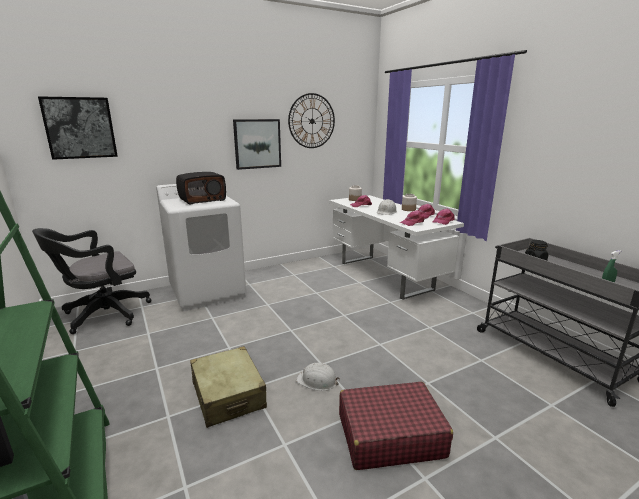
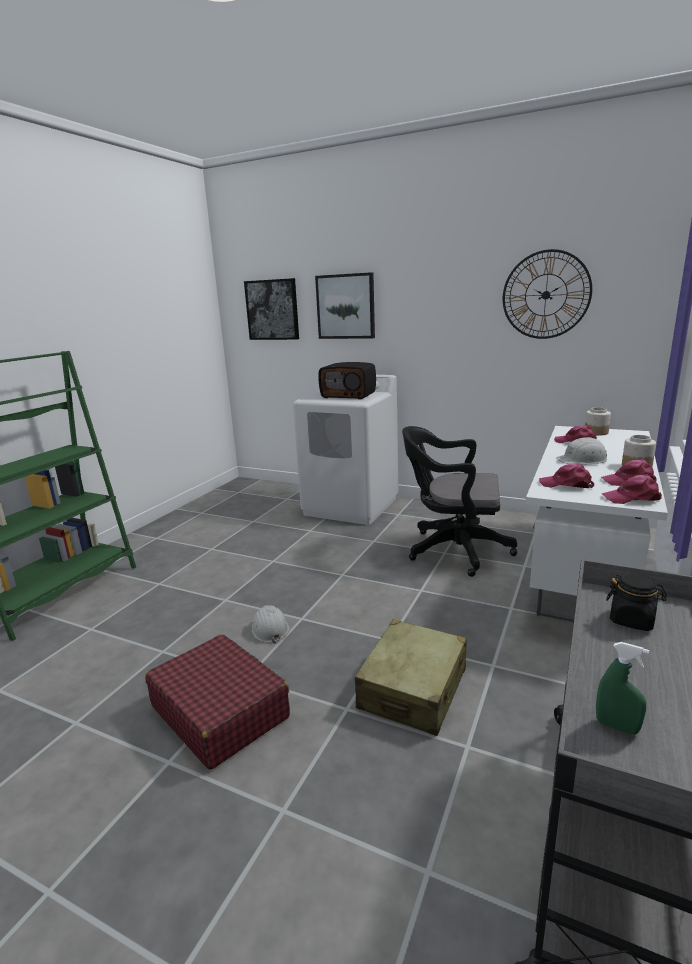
camera: 55 degrees right, 0 degrees up
black office chair [32,228,151,334] -> black office chair moved to [402,426,518,577]
beige suitcase [190,346,267,428] -> beige suitcase moved to [355,619,467,736]
picture [233,119,281,170] -> picture moved to [315,272,375,339]

